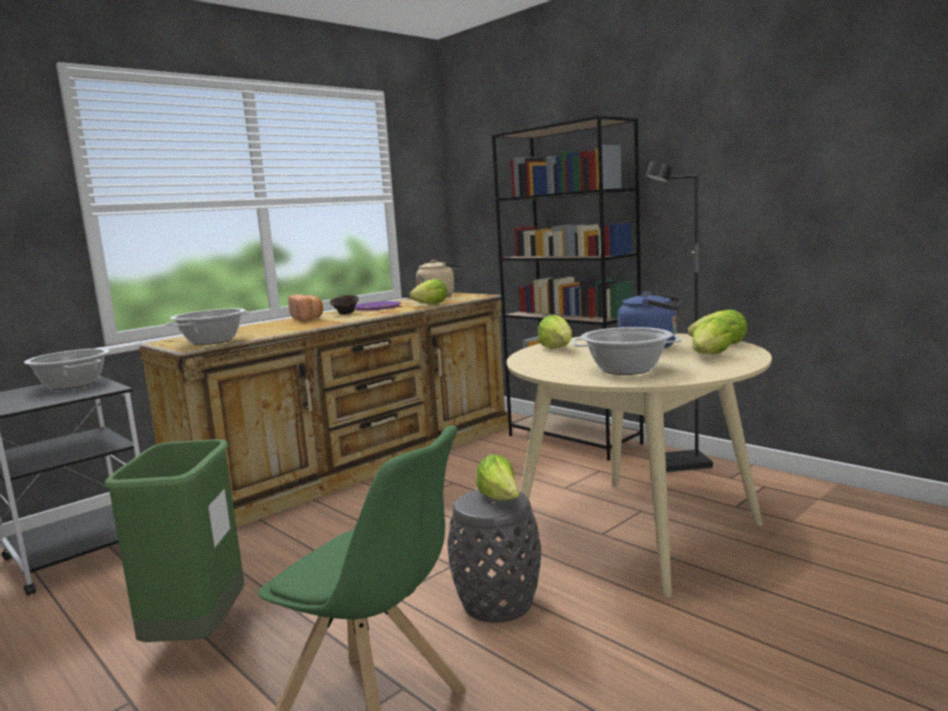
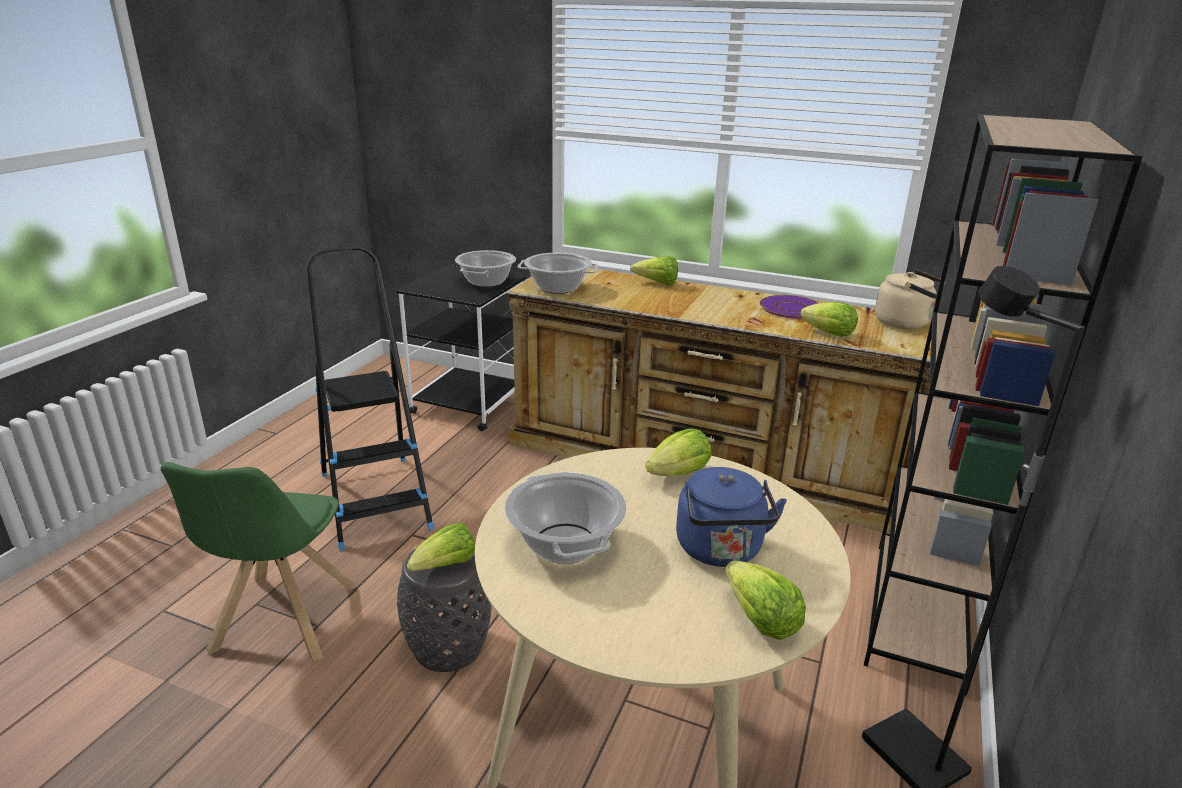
camera: 65 degrees right, 15 degrees up
green trash can [104,439,245,642] -> black step ladder [307,246,434,551]
bread [288,294,323,321] -> none
brown bowl [330,295,359,314] -> none
lettuce [692,317,734,354] -> lettuce moved to [630,256,678,285]

